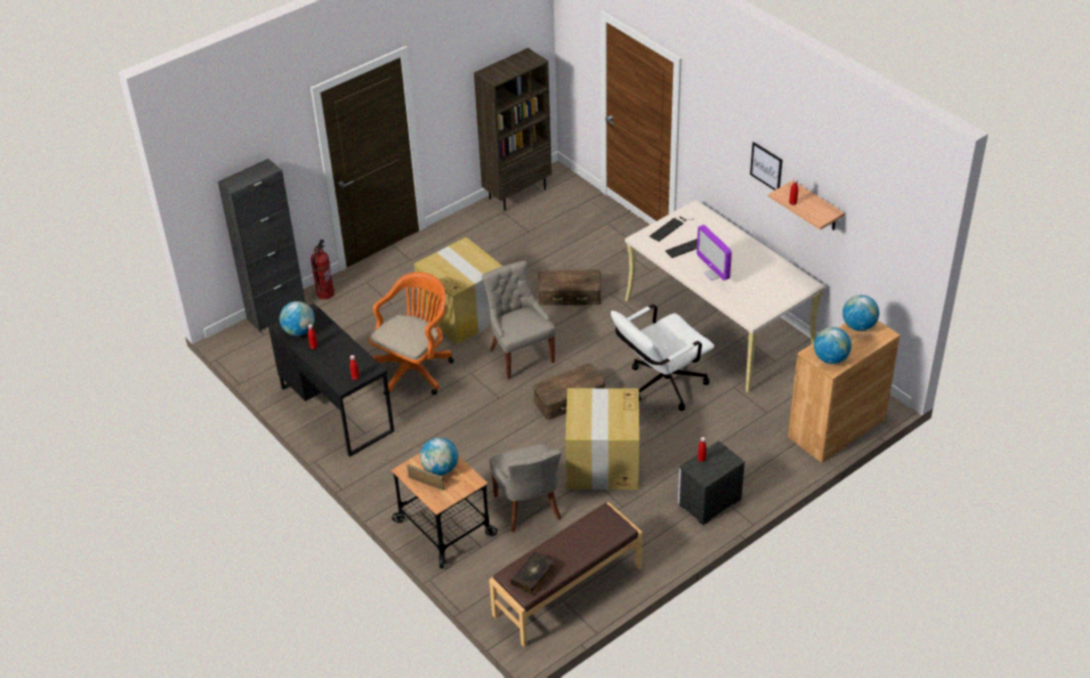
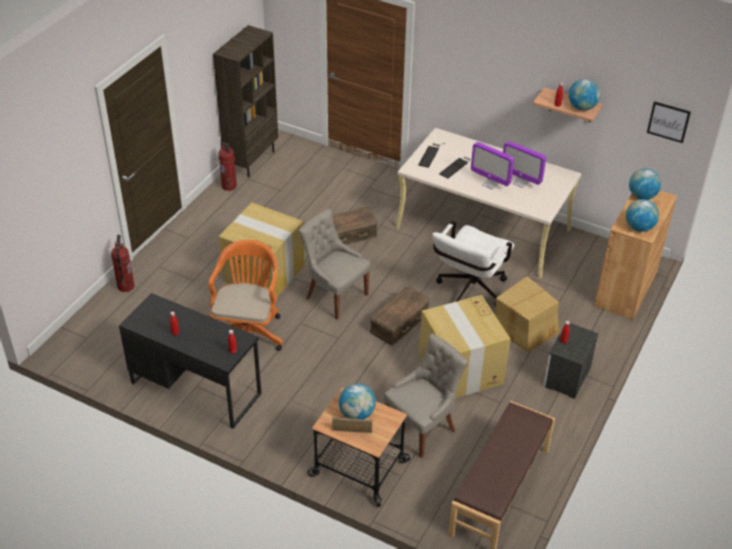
camera: 25 degrees left, 0 degrees up
black cabinet [218,159,306,332] -> none
globe [280,301,315,336] -> globe moved to [569,79,601,110]
grey chair [489,444,562,532] -> grey chair turned 90 degrees counterclockwise [384,333,468,458]
book [510,552,555,596] -> none
picture [750,142,782,190] -> picture moved to [647,101,691,143]
none -> fire extinguisher [219,142,237,191]
none -> cardboard box [495,276,559,352]
none -> monitor [503,141,546,188]

